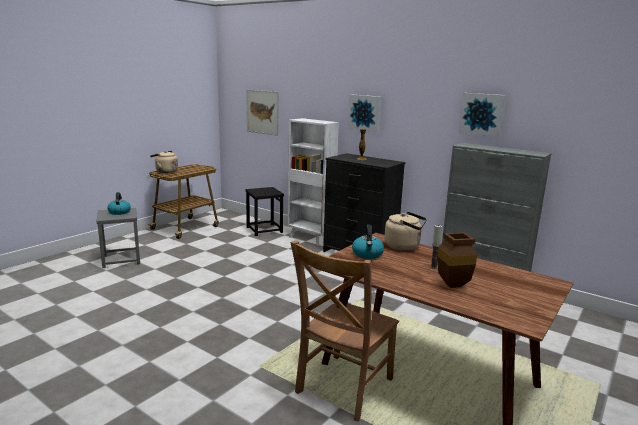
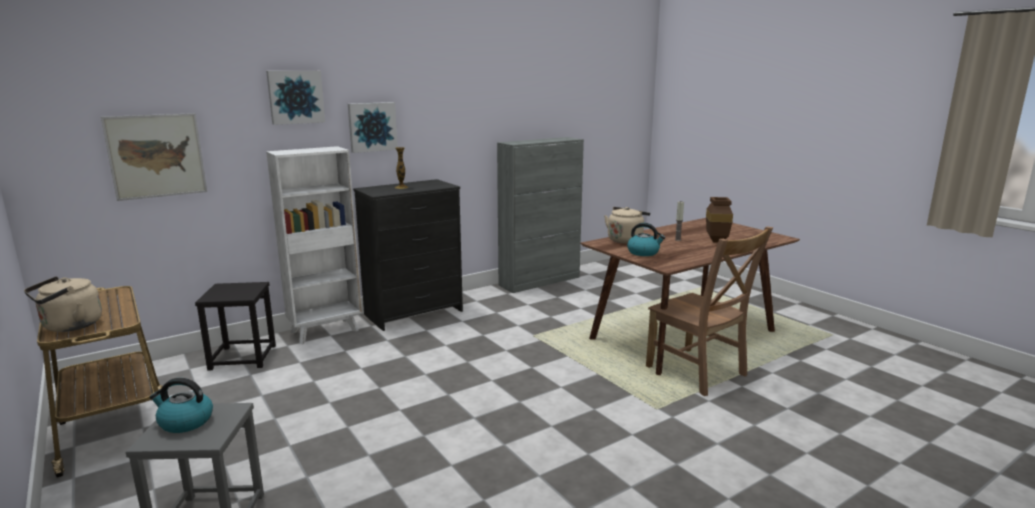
camera: 70 degrees left, 0 degrees up
picture [459,93,505,137] -> picture moved to [266,71,325,125]

